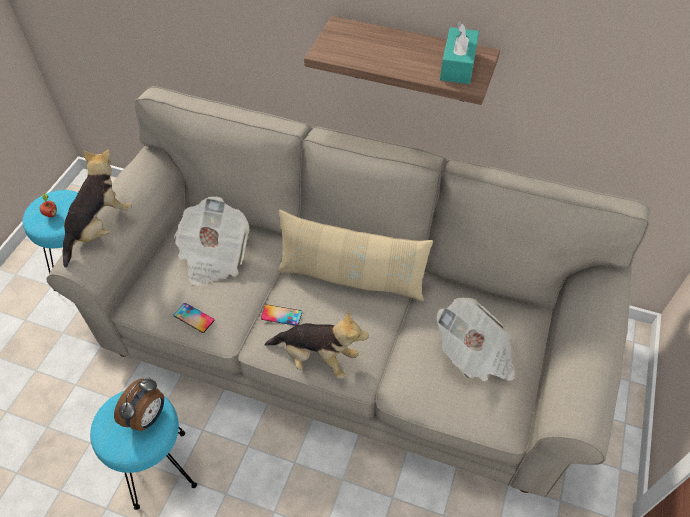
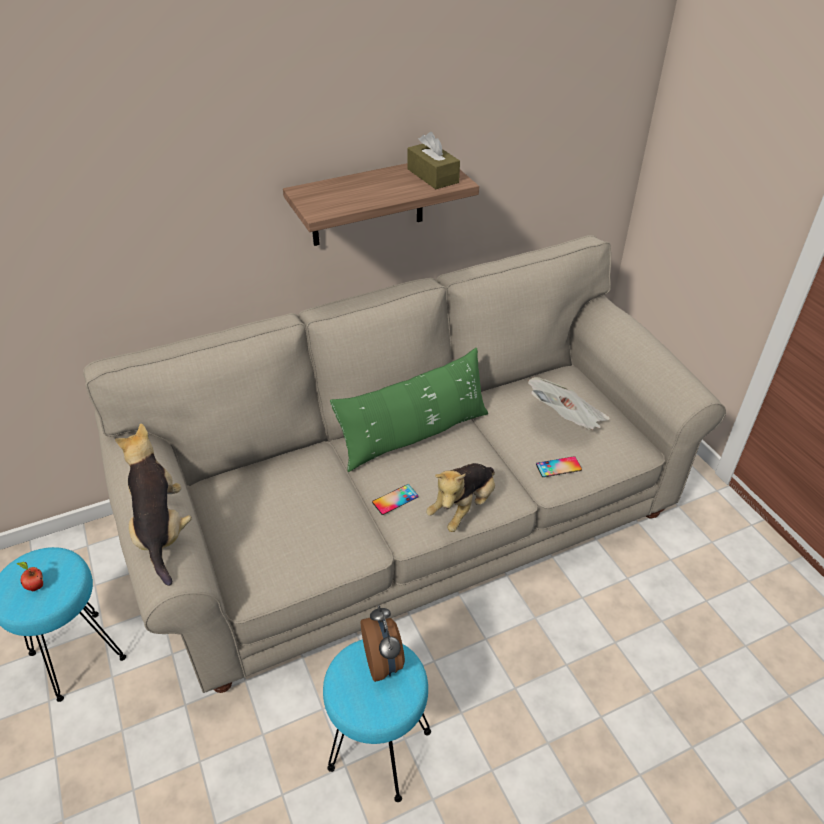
camera: 45 degrees left, 10 degrees down
newspaper [174,196,250,286] -> none
phone [174,303,214,333] -> phone moved to [536,456,582,477]
plush toy [265,311,369,379] -> plush toy turned 150 degrees clockwise [426,463,495,532]
beige pillow [277,210,433,301] -> green pillow [330,348,488,472]
turquoise tissue box [440,22,479,84] -> brown tissue box [407,132,460,189]

